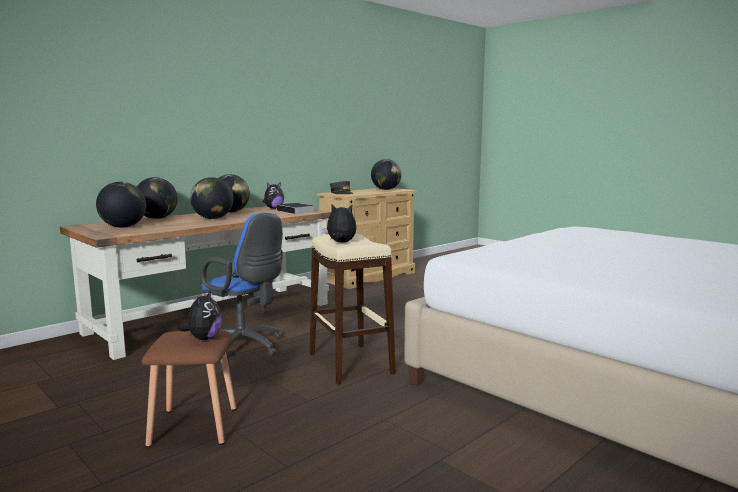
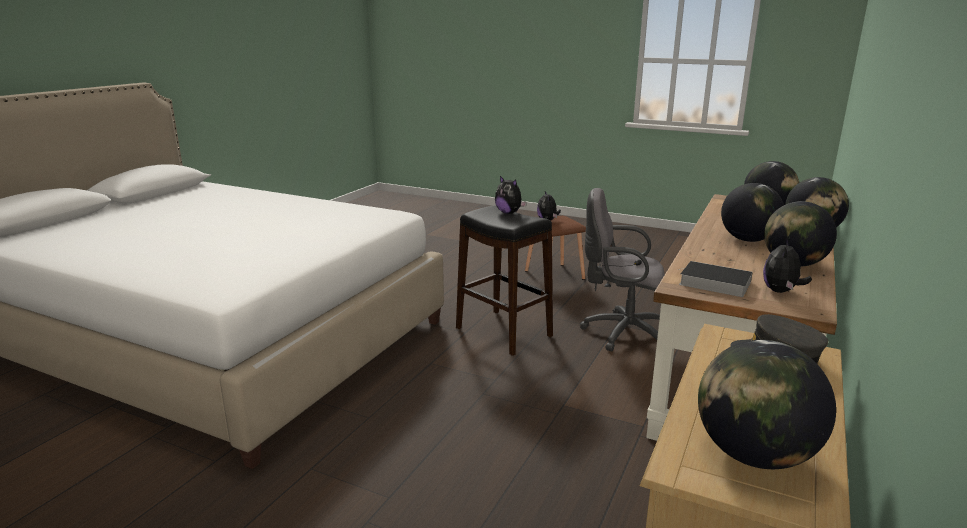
camera: 160 degrees right, 10 degrees up
blue office chair [201,213,283,362] -> grey office chair [580,188,664,351]
beige stool [310,234,396,385] -> black stool [456,205,553,356]
plush toy [322,204,357,242] -> plush toy turned 45 degrees clockwise [495,176,527,214]

